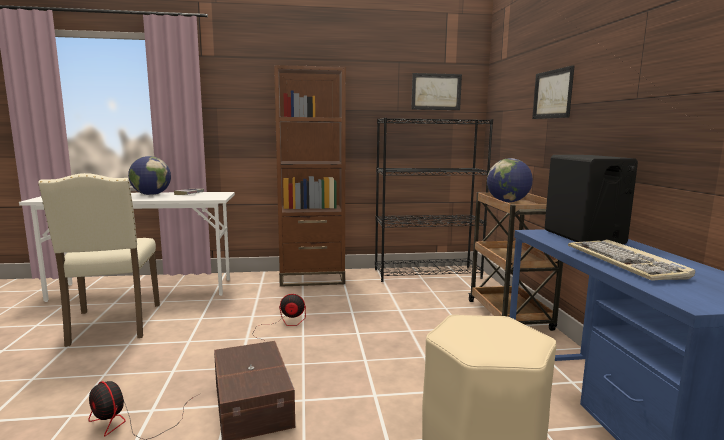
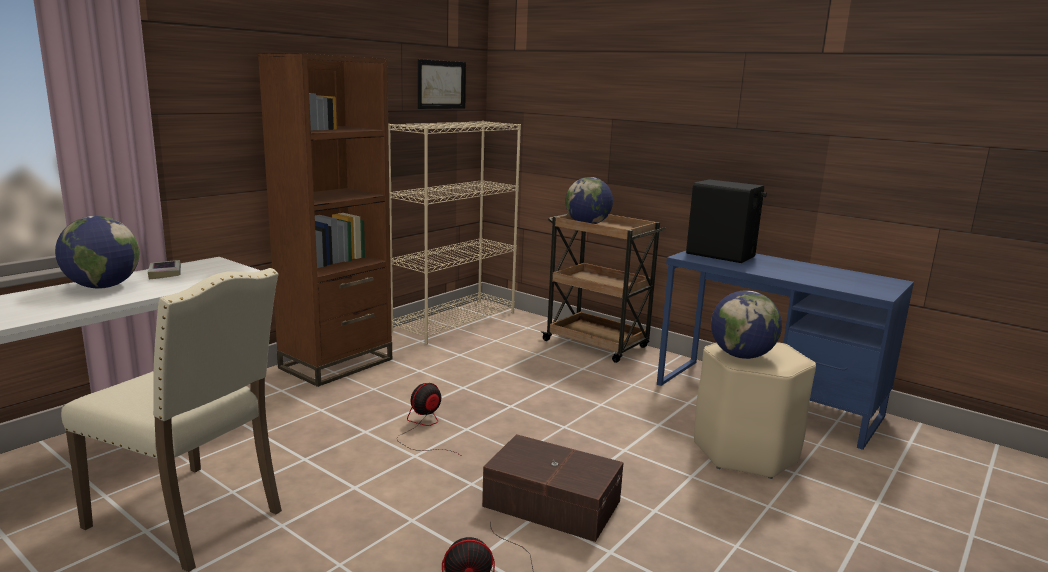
camera: 45 degrees left, 5 degrees up
black bookcase [375,118,493,282] -> beige bookcase [388,121,521,345]
picture [532,65,575,119] -> none
keyboard [568,240,695,281] -> none
none -> globe [711,290,782,359]

